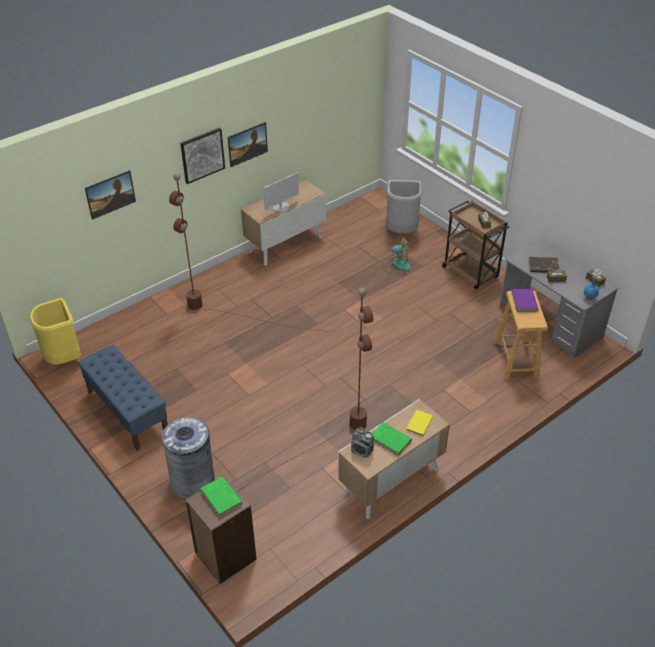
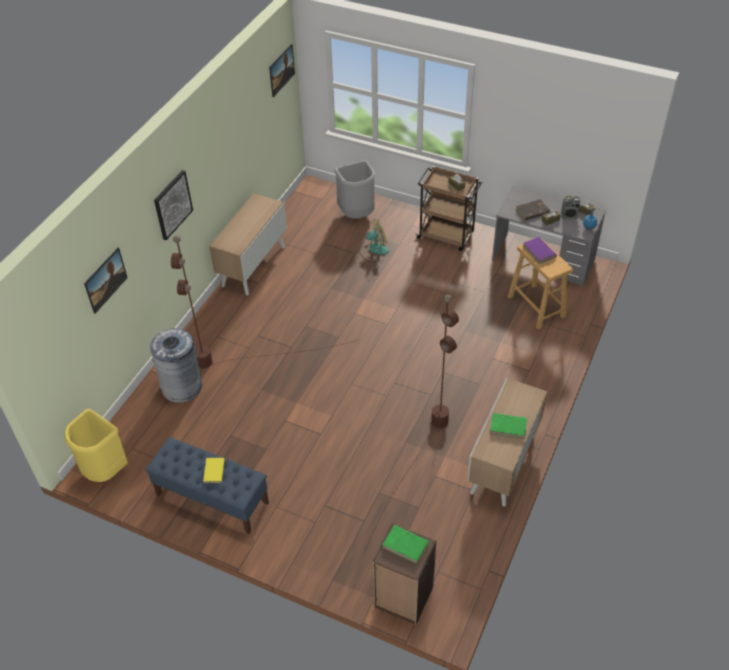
camera: 25 degrees left, 5 degrees up
grey trash can [162,417,215,499] -> grey trash can moved to [150,328,202,403]
picture [228,122,268,167] -> picture moved to [269,44,295,97]
monitor [264,172,299,212] -> none
radio [351,427,374,458] -> radio moved to [561,196,580,219]
yellow book [406,410,433,437] -> yellow book moved to [203,458,225,483]

